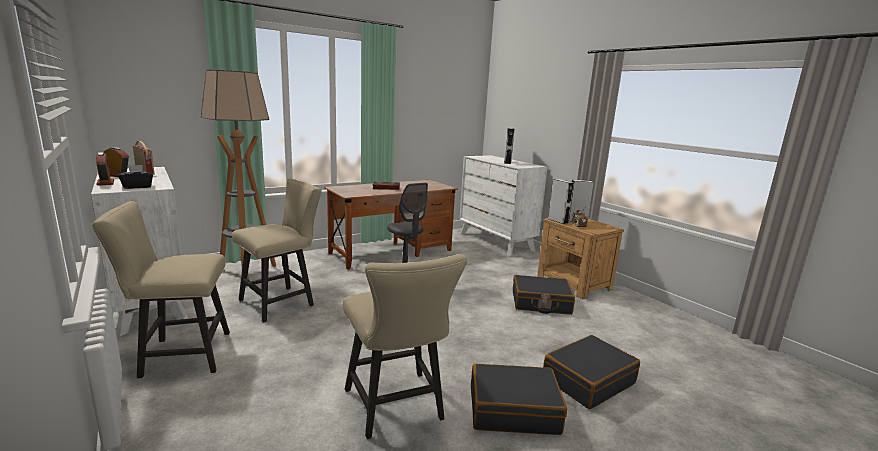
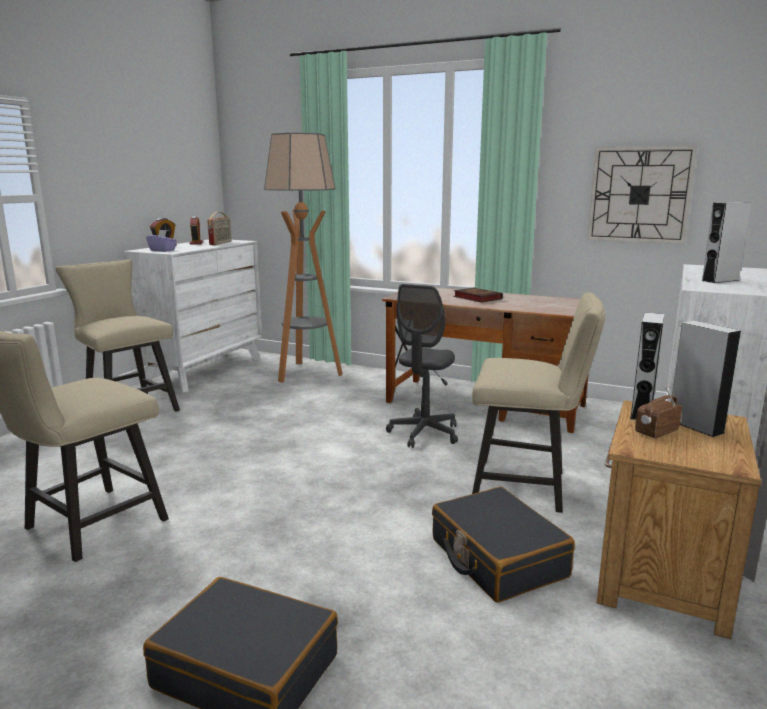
camera: 60 degrees right, 0 degrees up
black tissue box [118,165,153,189] -> purple tissue box [146,230,177,252]
beige chair [232,179,322,323] -> beige chair moved to [472,292,605,513]
black suitcase [471,364,567,435] -> none
none -> wall clock [587,146,697,244]

